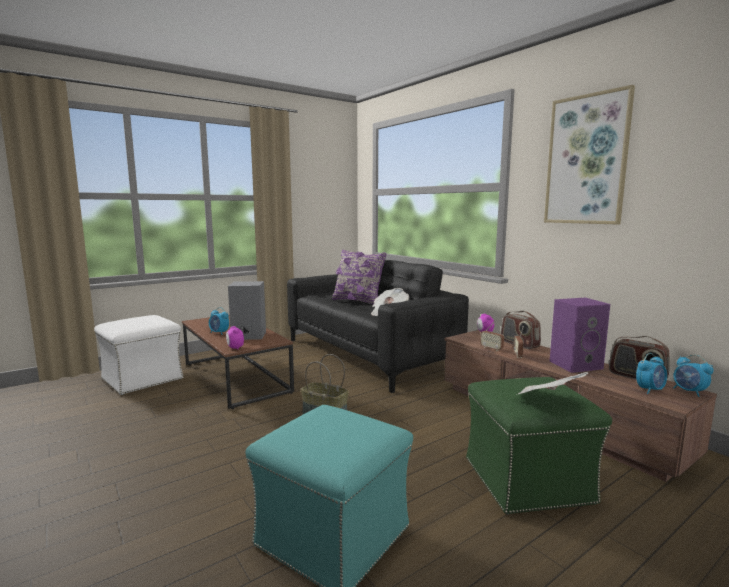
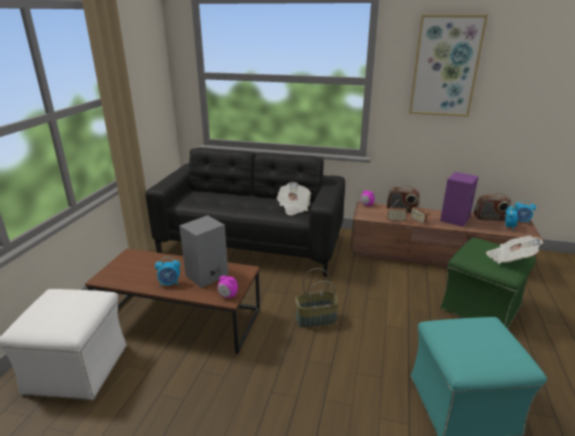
camera: 40 degrees left, 15 degrees up
purple pillow [332,250,387,305] -> none

